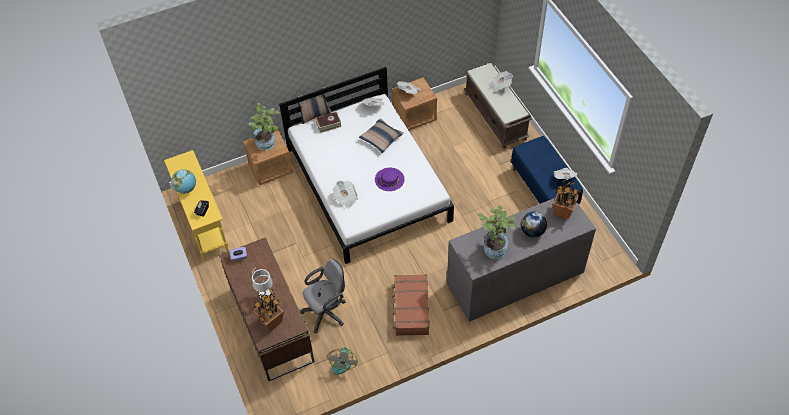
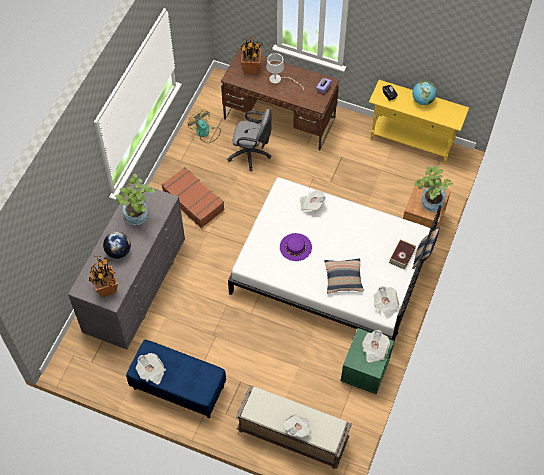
camera: 135 degrees right, 5 degrees up
grey office chair [300,259,345,333] -> grey office chair turned 90 degrees counterclockwise [227,109,272,171]
brown nightstand [392,77,437,130] -> green nightstand [340,328,394,394]

